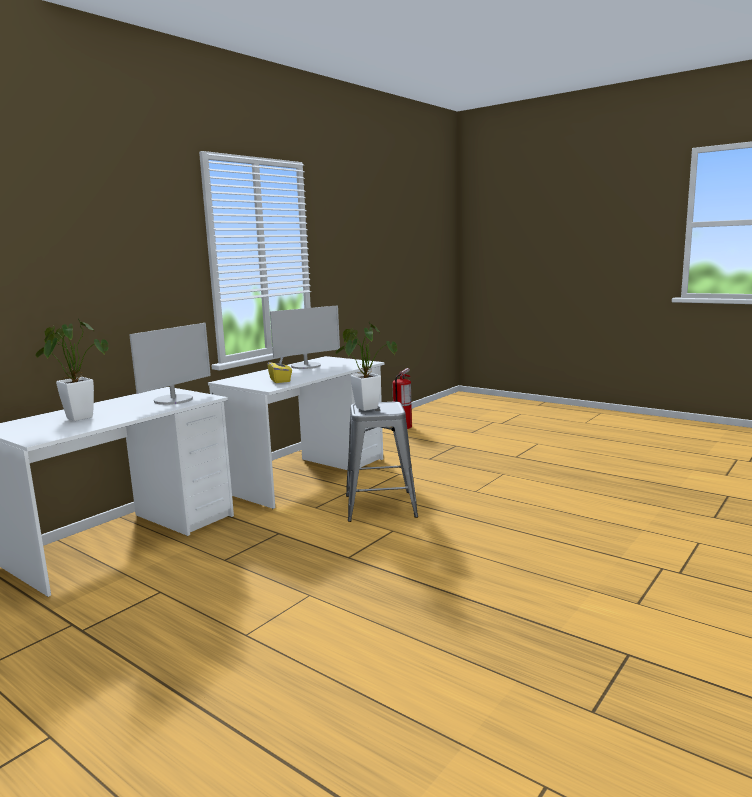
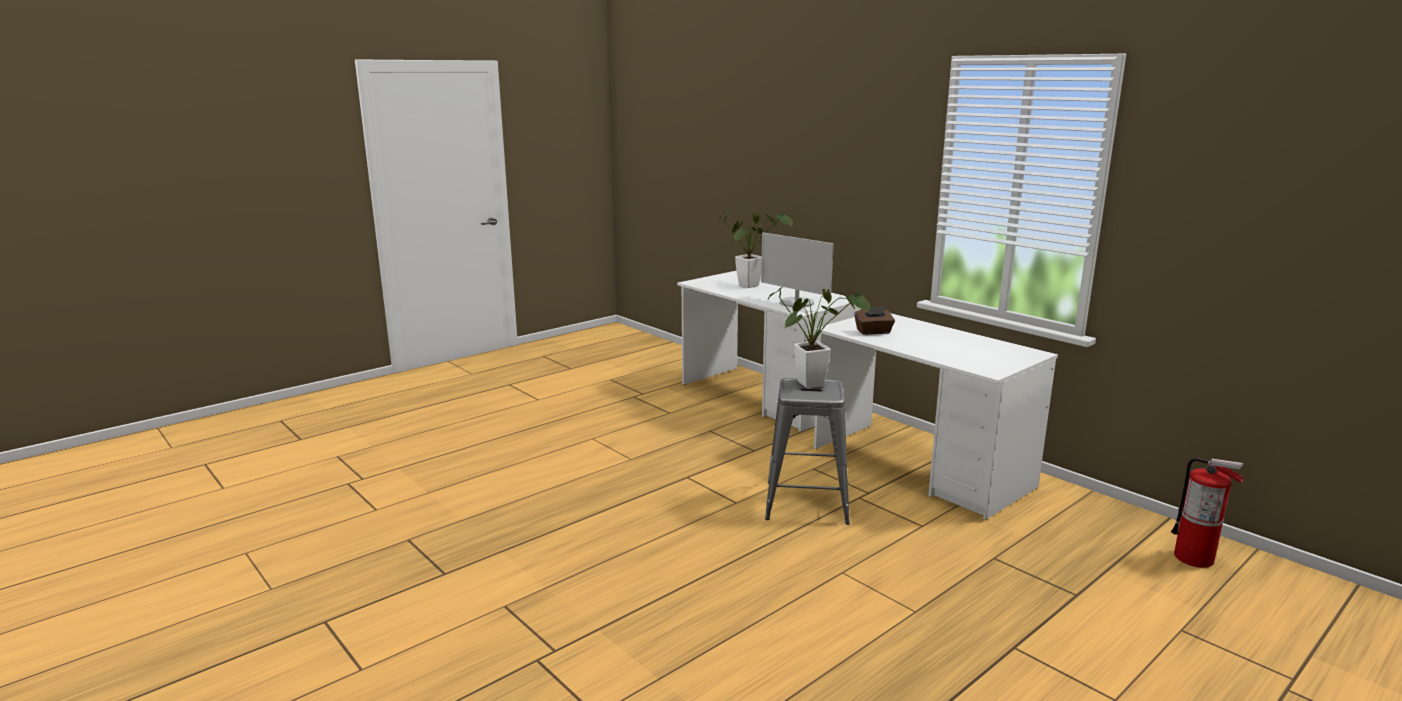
camera: 100 degrees right, 5 degrees up
yellow tissue box [267,356,292,383] -> brown tissue box [854,306,895,335]
monitor [270,306,340,369] -> none

